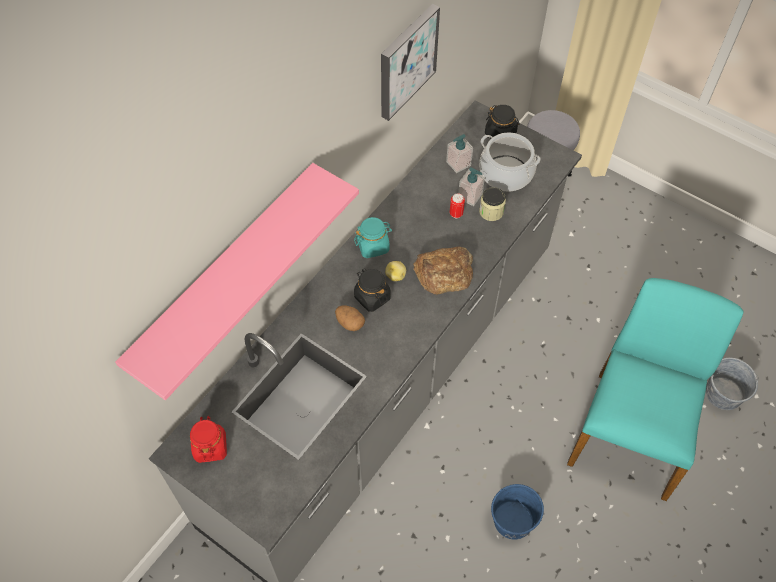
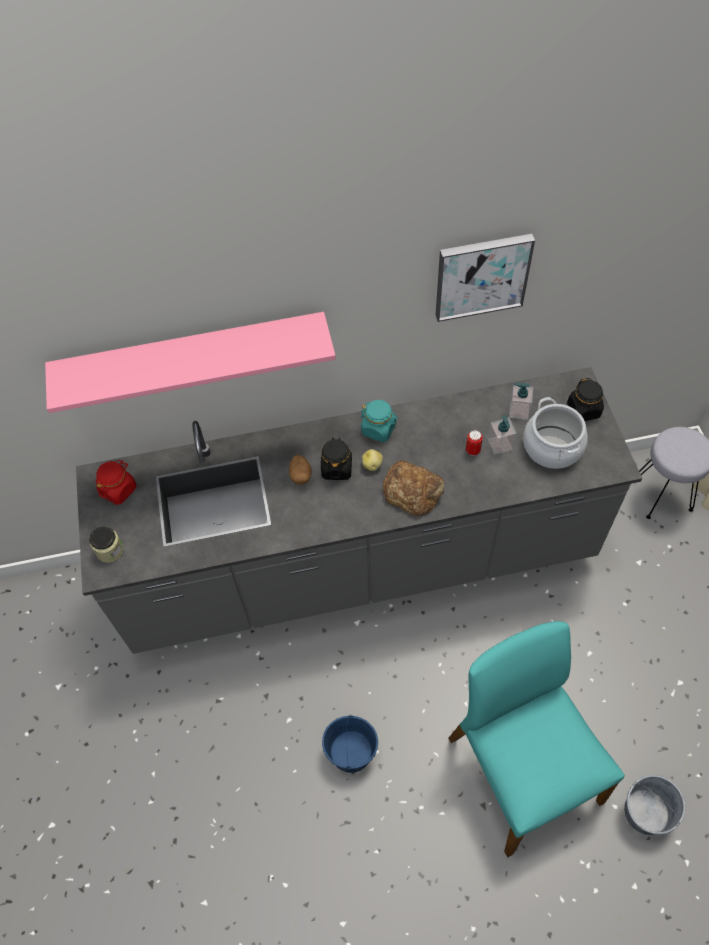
camera: 45 degrees right, 0 degrees up
jar [479,187,506,221] -> jar moved to [89,526,124,563]
turquoise chair [567,278,743,501] -> turquoise chair turned 90 degrees counterclockwise [448,621,625,857]

